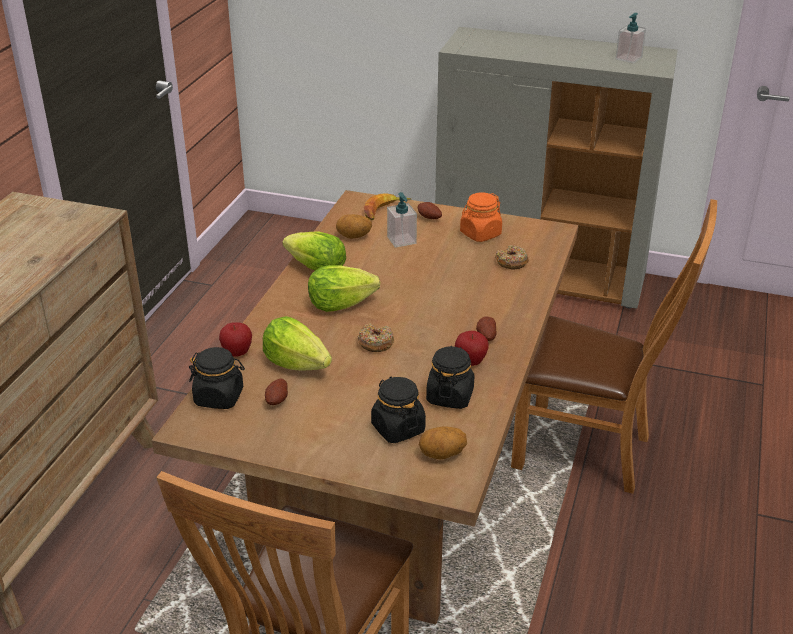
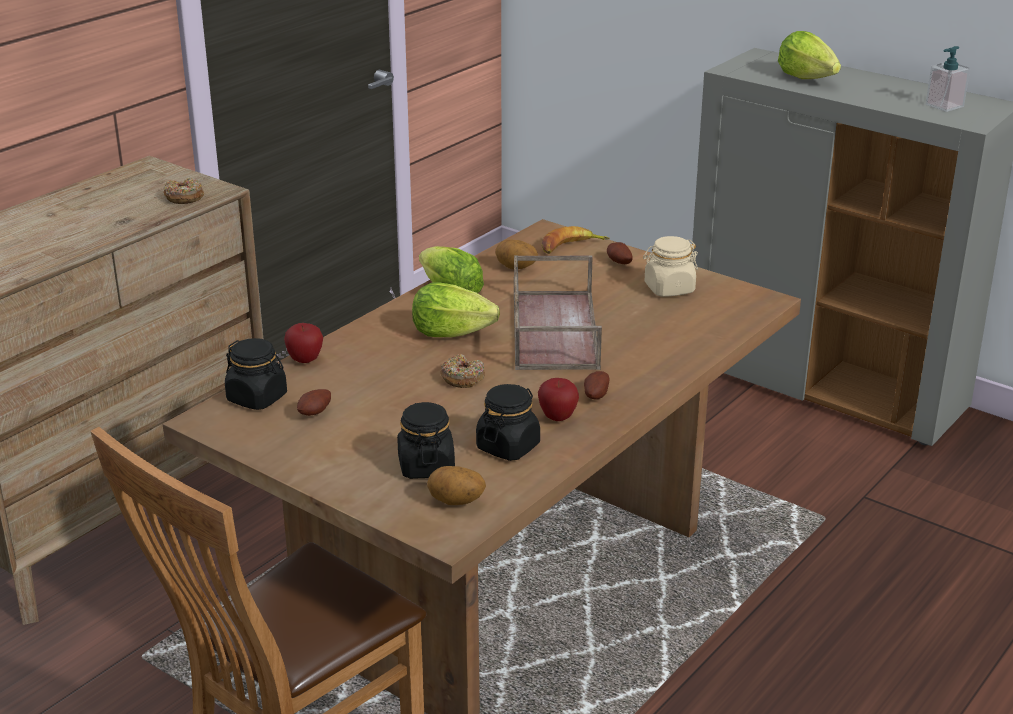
camera: 20 degrees right, 5 degrees down
lettuce [263,316,332,370] -> lettuce moved to [778,31,841,79]
soap dispenser [387,192,417,248] -> none
orange jar [460,193,502,242] -> beige jar [643,236,698,297]
donut [495,245,529,270] -> donut moved to [163,178,204,204]
brown chair [511,199,717,494] -> none
none -> brown tray [514,255,602,370]

